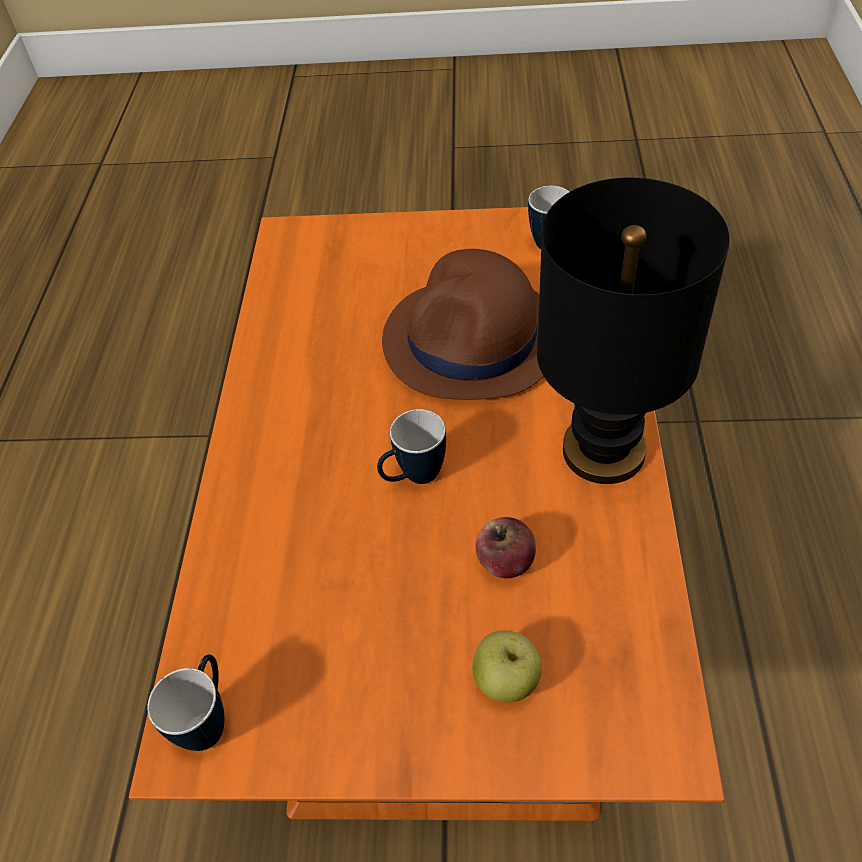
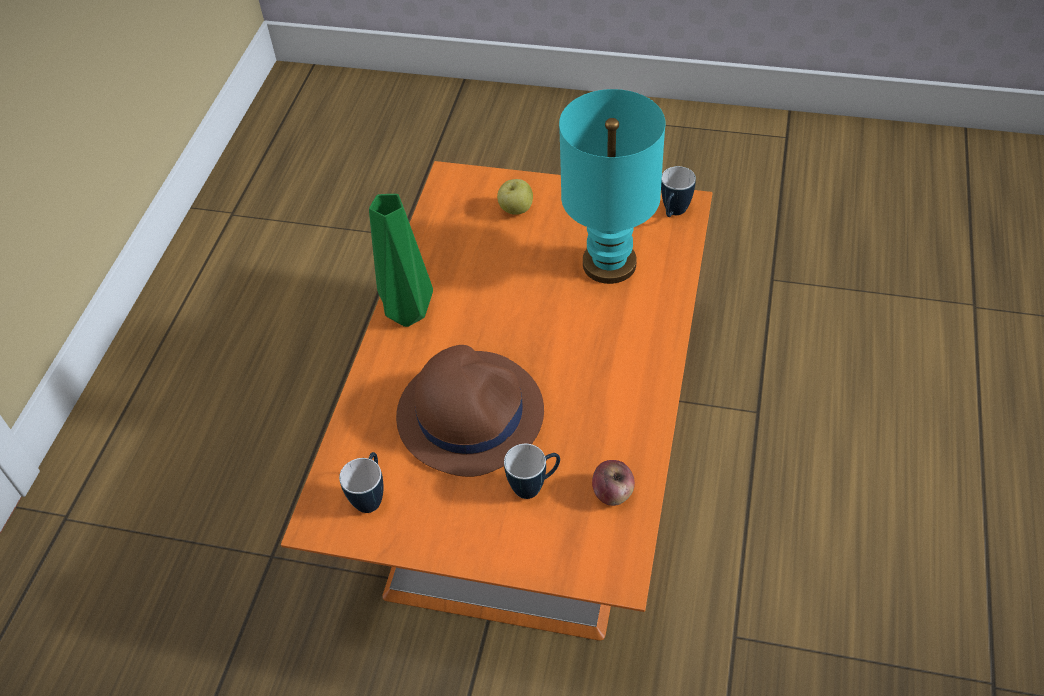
camera: 170 degrees left, 0 degrees up
mug [377,409,446,484] -> mug moved to [504,444,560,499]
apple [476,517,536,578] -> apple moved to [592,460,635,506]
black table lamp [537,178,730,484] -> green vase [369,194,433,327]
none -> turquoise table lamp [559,89,665,284]

